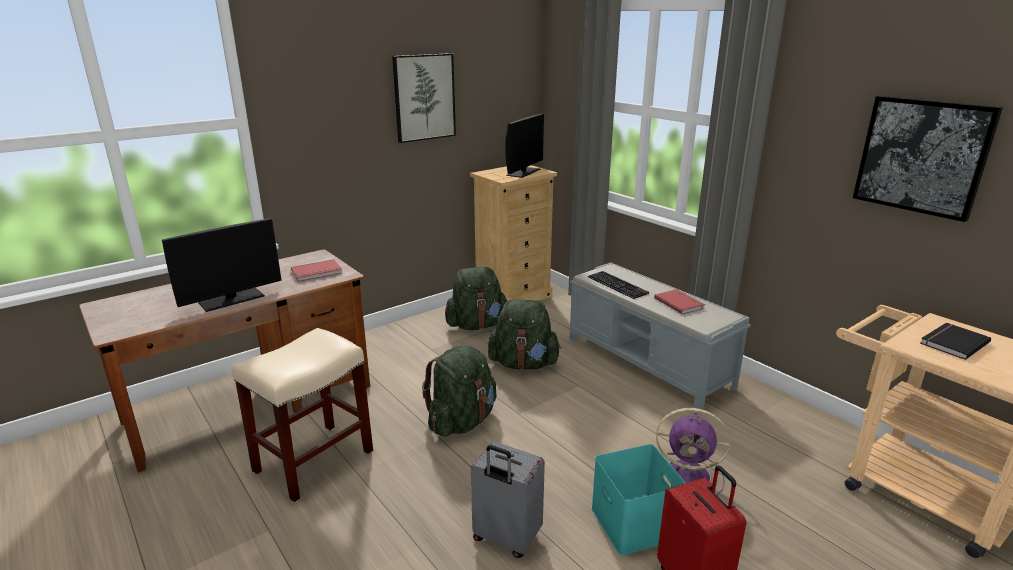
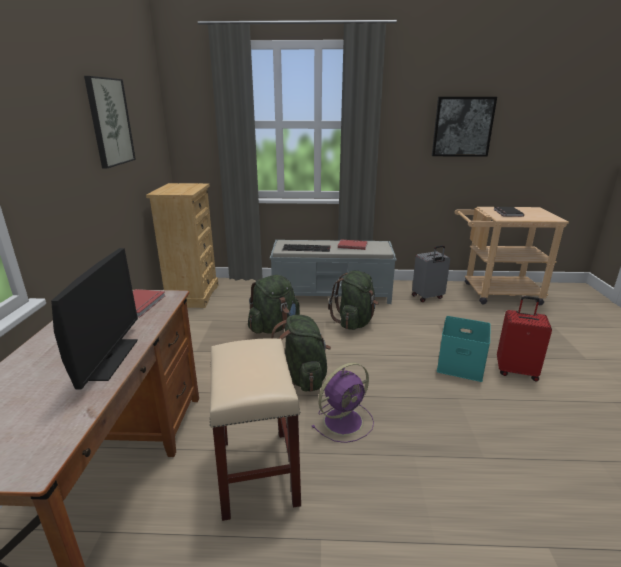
camera: 50 degrees left, 0 degrees up
green backpack [445,267,507,330] -> green backpack moved to [328,271,379,330]
grey suitcase [471,442,545,558] -> grey suitcase moved to [412,245,450,302]
monitor [506,114,544,178] -> none
purple fan [656,408,730,496] -> purple fan moved to [311,363,374,443]

